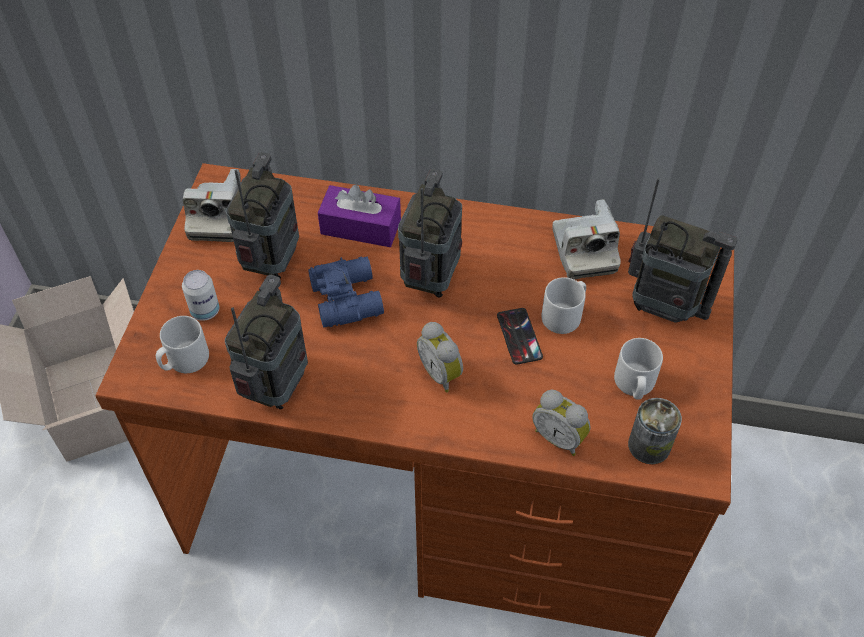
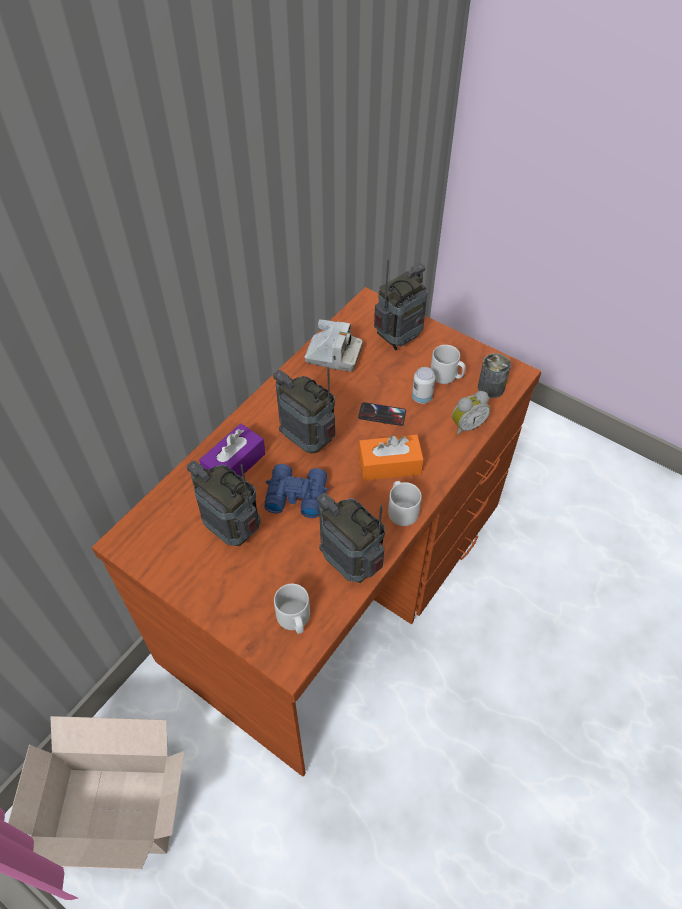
camera: 65 degrees left, 0 degrees up
can [182,270,219,321] -> can moved to [412,367,435,404]
camera [183,169,241,242] -> none
alarm clock [417,322,463,393] -> orange tissue box [358,435,424,481]
grey mug [541,277,586,334] -> grey mug moved to [388,481,422,526]

